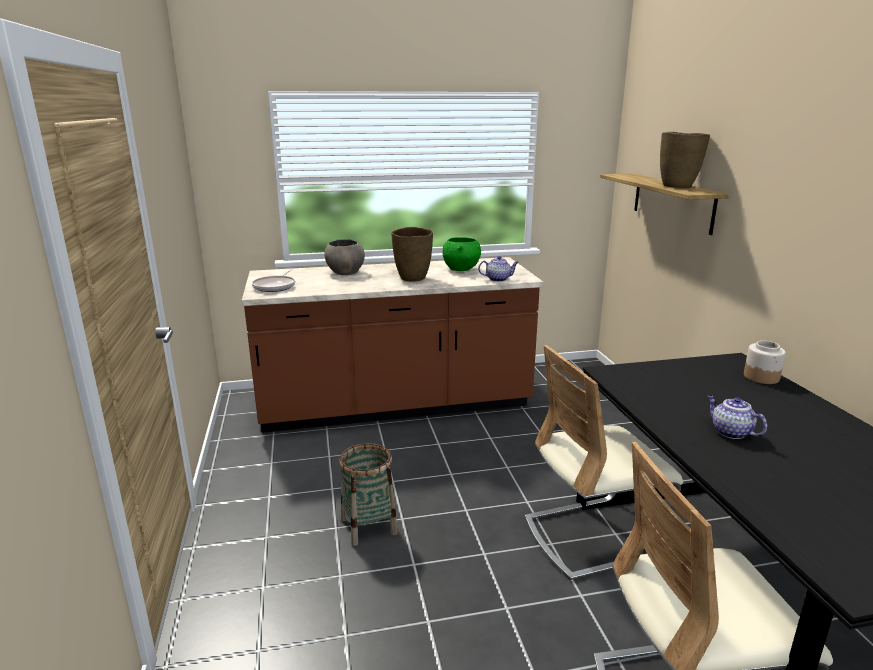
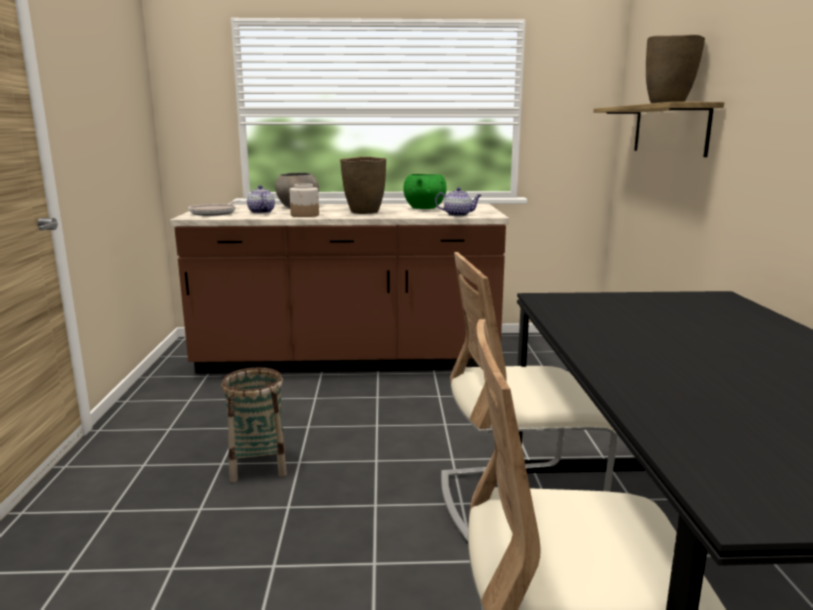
camera: 10 degrees right, 5 degrees down
teapot [707,395,767,439] -> teapot moved to [247,185,275,213]
jar [744,341,786,384] -> jar moved to [290,183,319,217]

